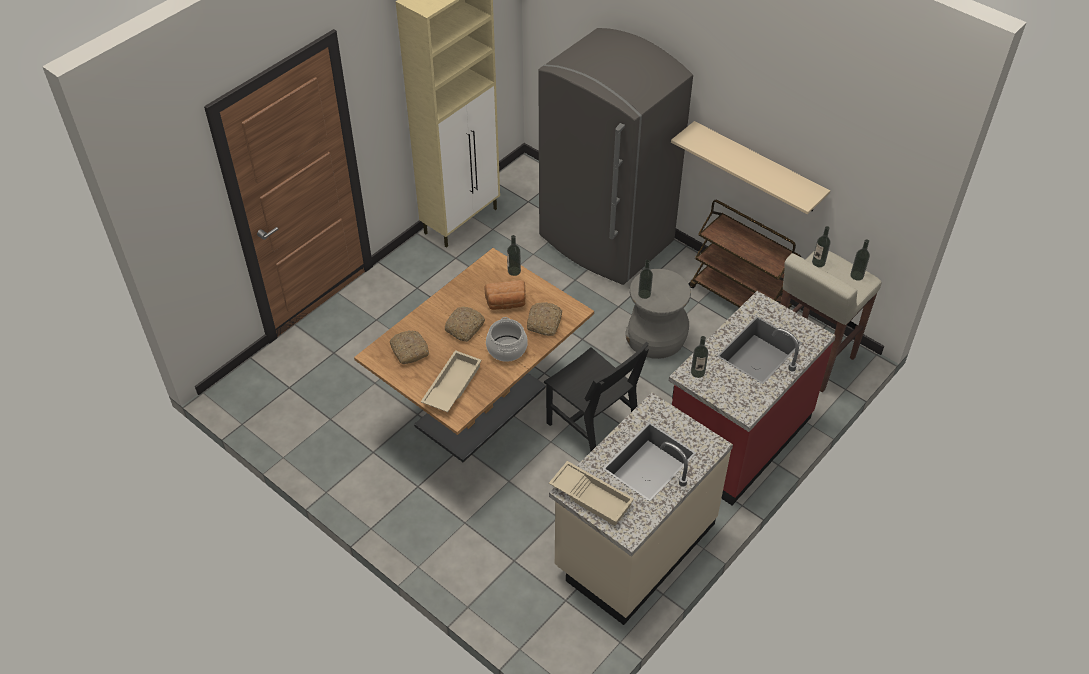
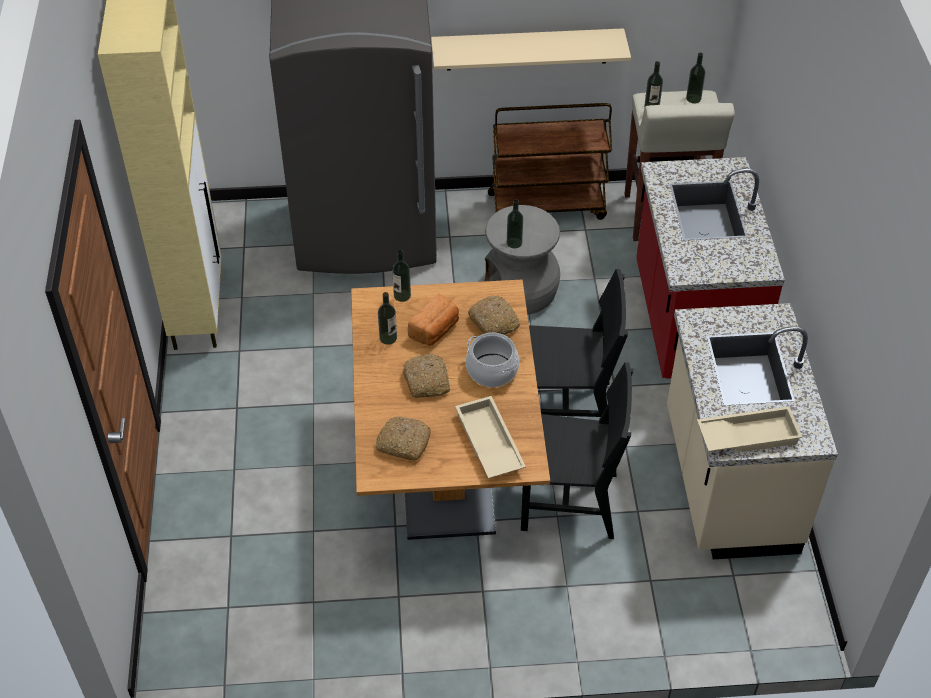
camera: 45 degrees left, 0 degrees up
bottle [691,336,708,378] -> bottle moved to [378,292,397,345]
none -> black chair [521,362,633,539]

